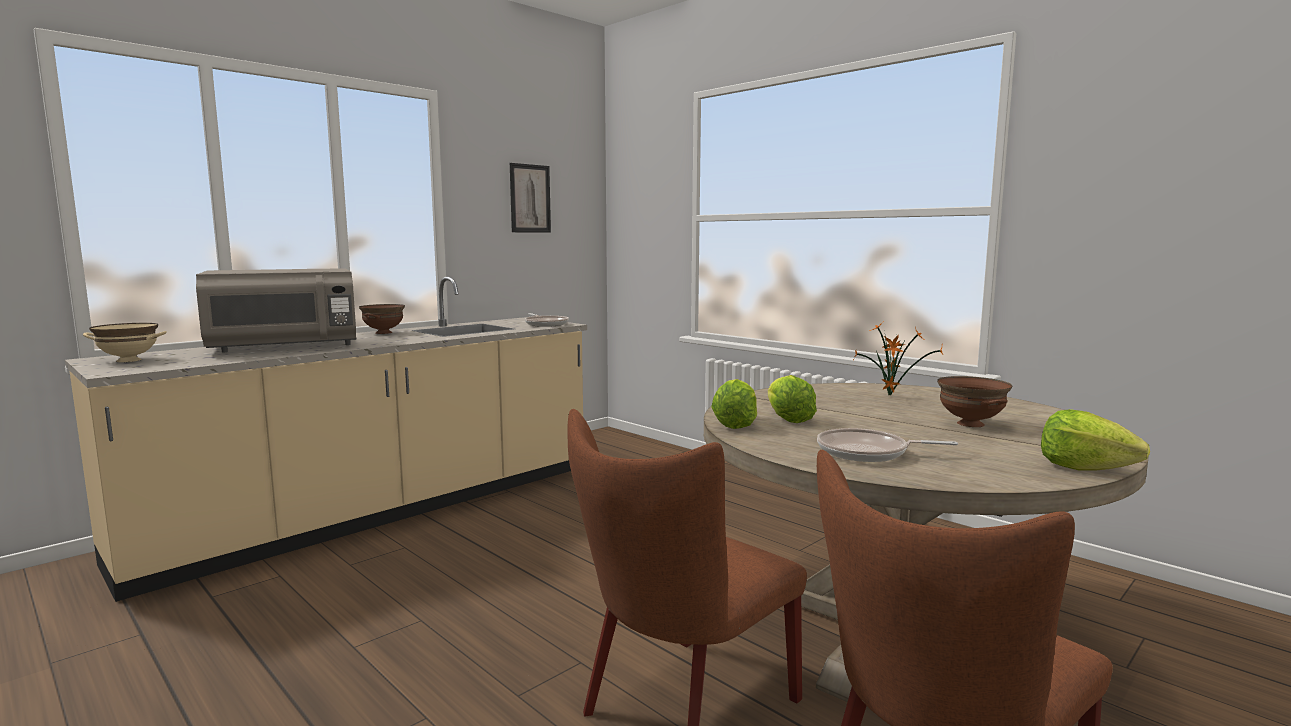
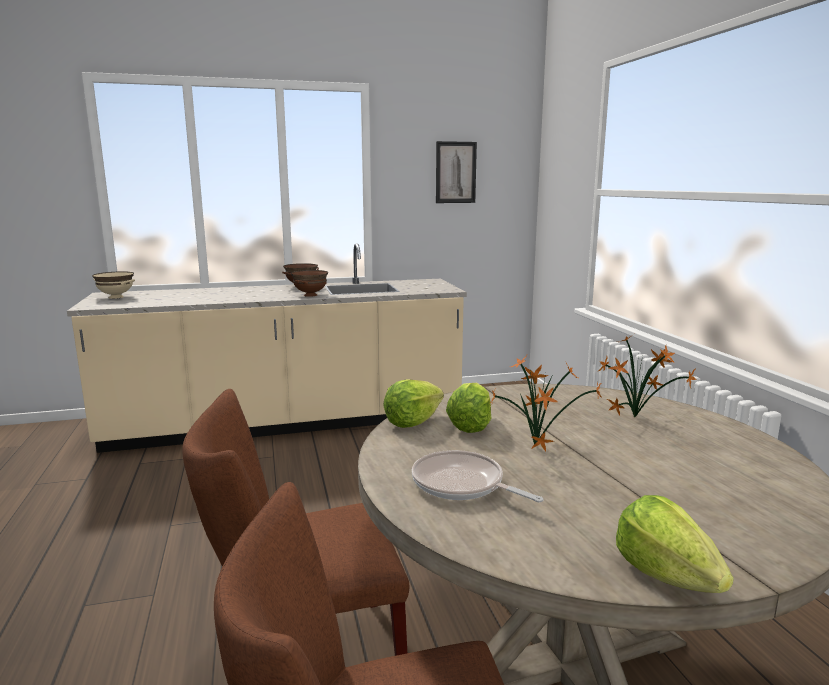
camera: 30 degrees right, 5 degrees up
grey microwave [196,269,356,352] -> none
frying pan [525,313,569,327] -> none
brown bowl [937,376,1012,427] -> brown bowl moved to [291,270,328,297]
none -> potted plant [490,355,602,451]

